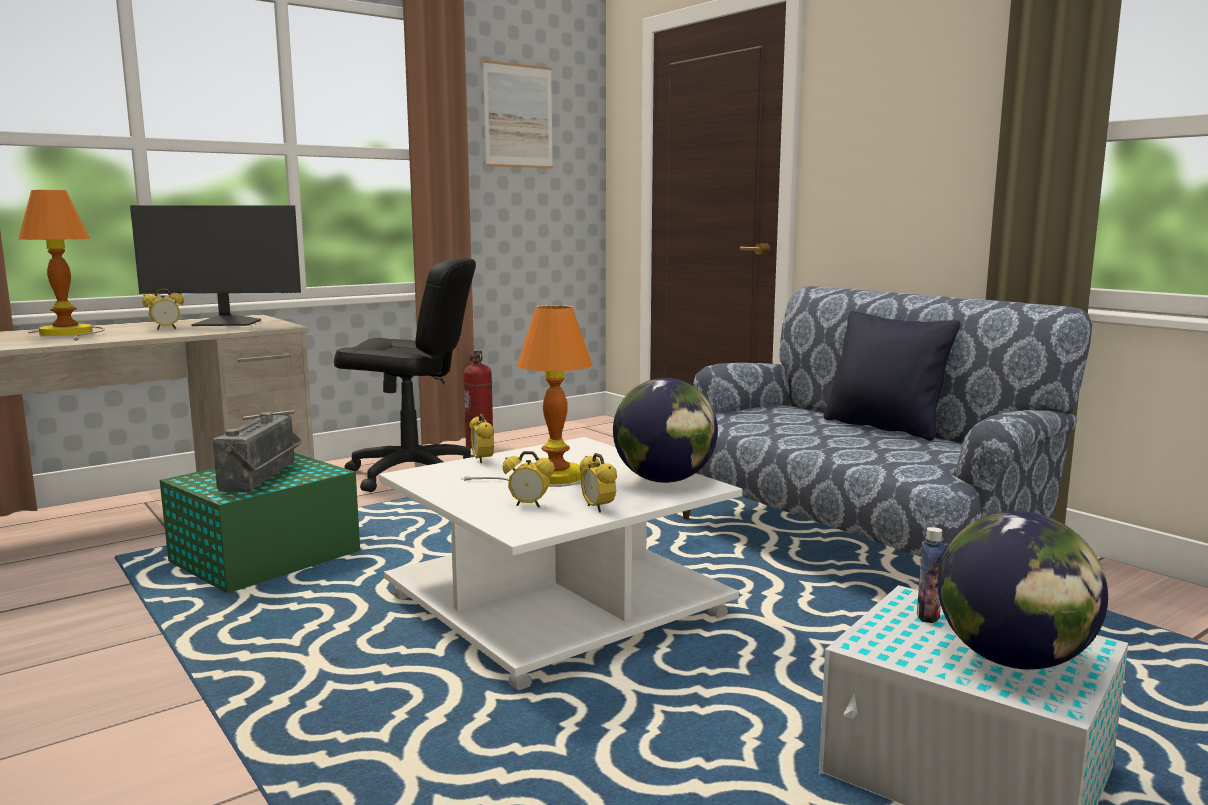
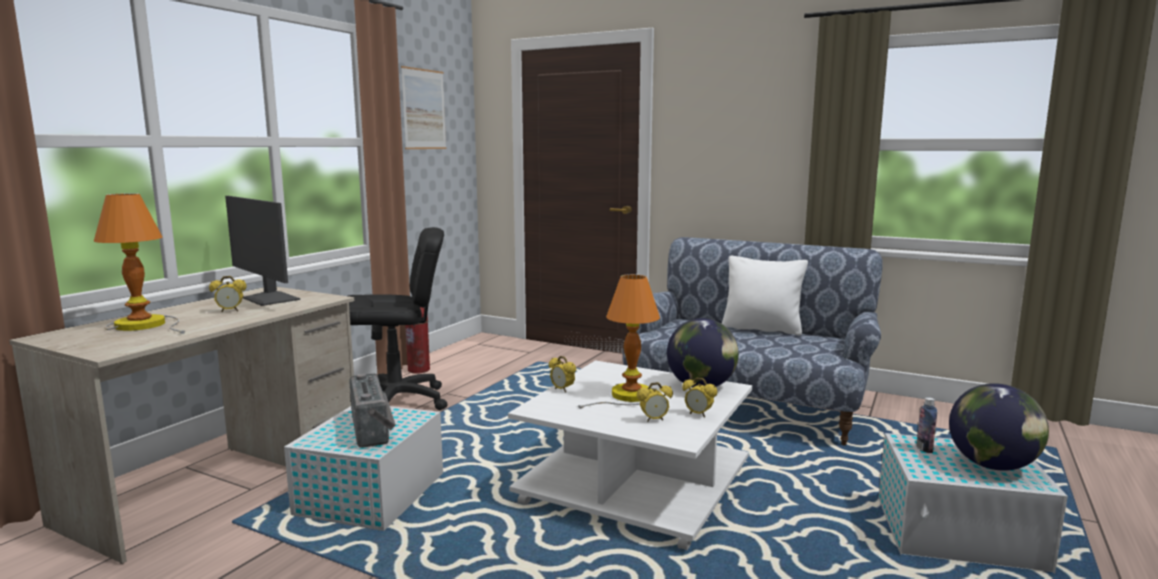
camera: 25 degrees left, 0 degrees up
monitor [130,205,301,326] -> monitor turned 75 degrees clockwise [225,196,300,306]
alarm clock [142,288,184,330] -> alarm clock turned 45 degrees clockwise [209,276,247,312]
green storage box [160,453,360,594] -> white storage box [284,406,443,531]
black pillow [823,311,961,441] -> white pillow [722,256,808,336]

